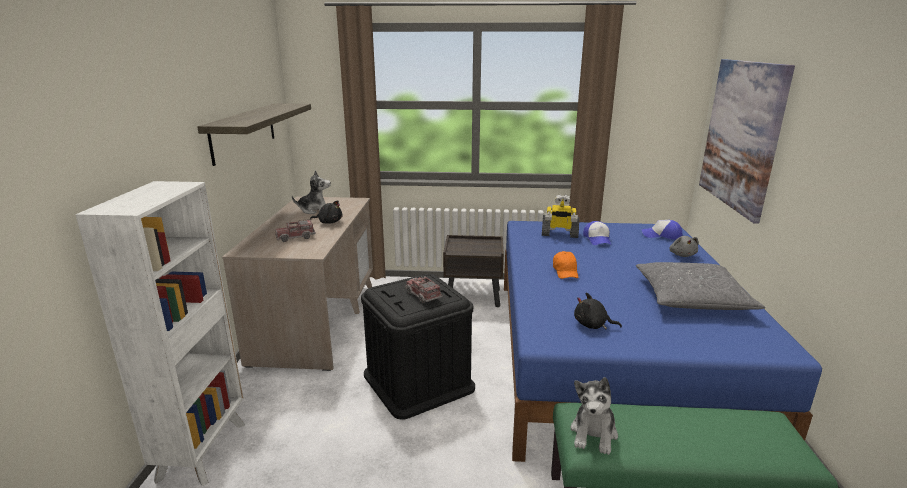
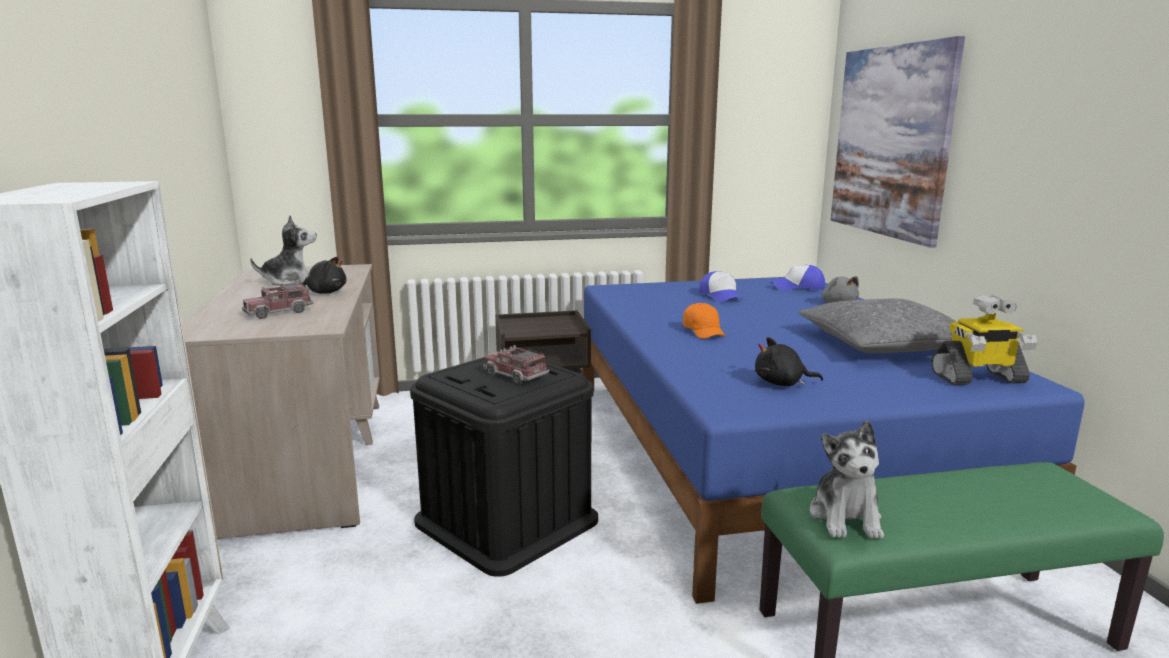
camera: 15 degrees left, 5 degrees down
shelf [197,103,311,166] -> none
toy robot [542,194,579,238] -> toy robot moved to [931,295,1038,385]

